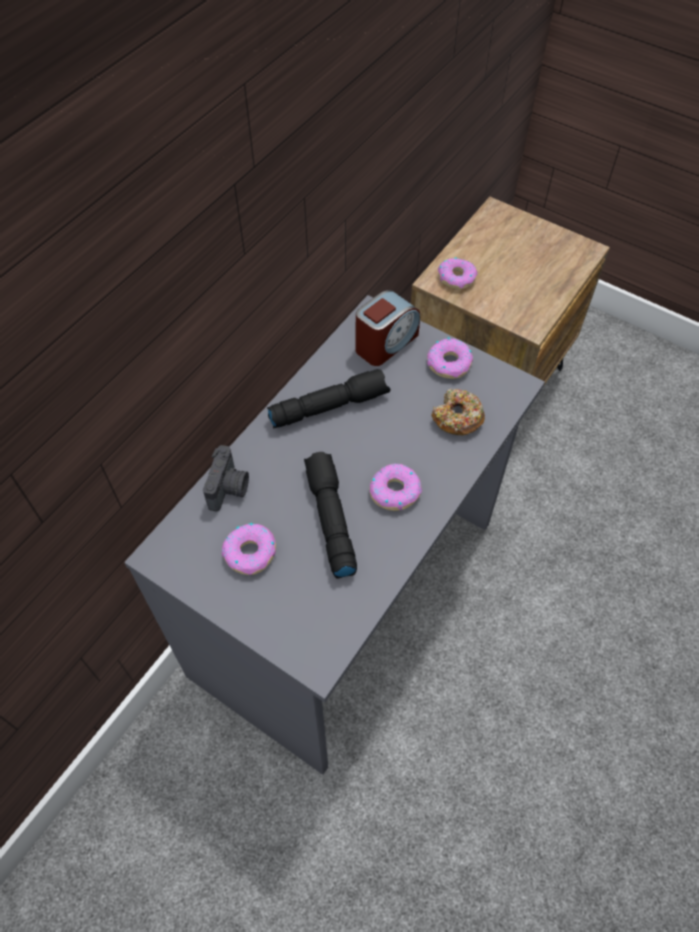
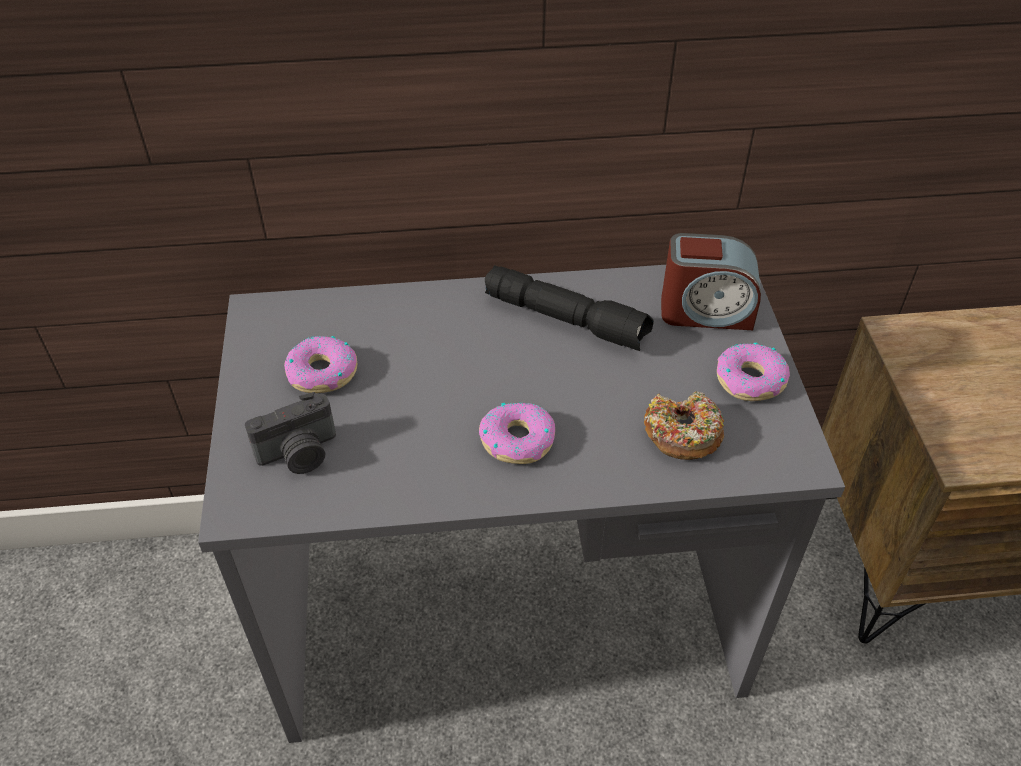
camera: 50 degrees right, 10 degrees down
camera [203,445,249,512] -> camera moved to [245,392,336,474]
black flashlight [304,452,357,579] -> none
donut [438,257,478,289] -> none

